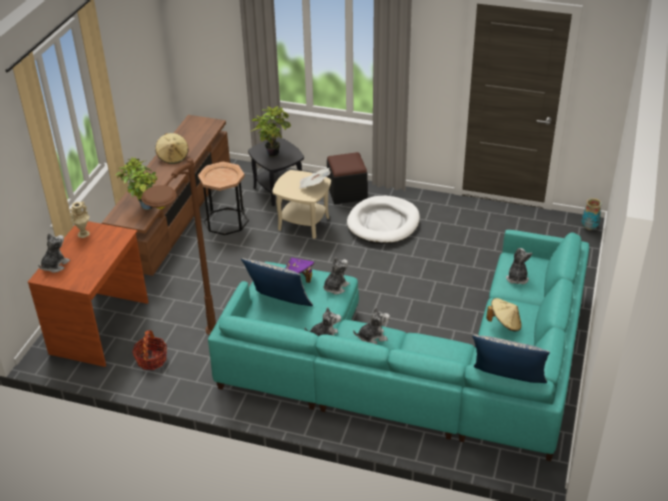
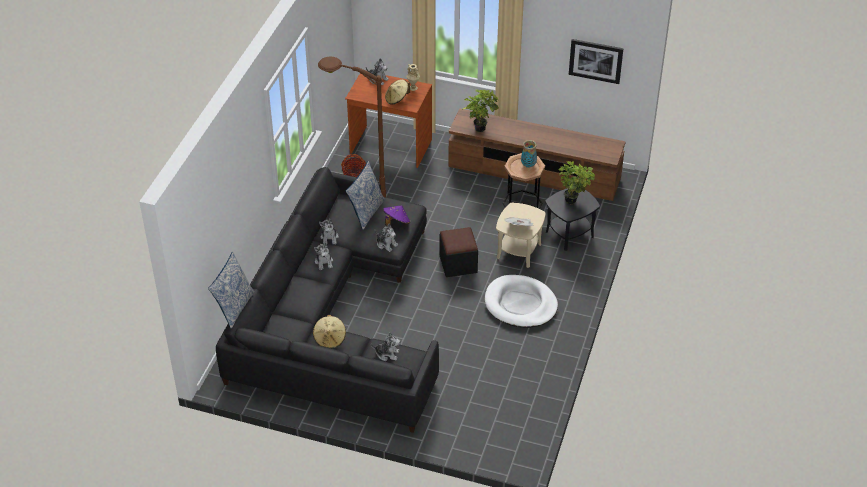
camera: 90 degrees right, 5 degrees up
beige hat [155,133,189,164] -> beige hat moved to [385,79,410,105]
turquoise sofa [208,230,589,461] -> black sofa [216,167,439,433]
black ottoman [327,152,368,204] -> black ottoman moved to [440,227,478,277]
vase [581,198,602,230] -> vase moved to [521,140,537,168]
none -> picture [569,39,623,84]

